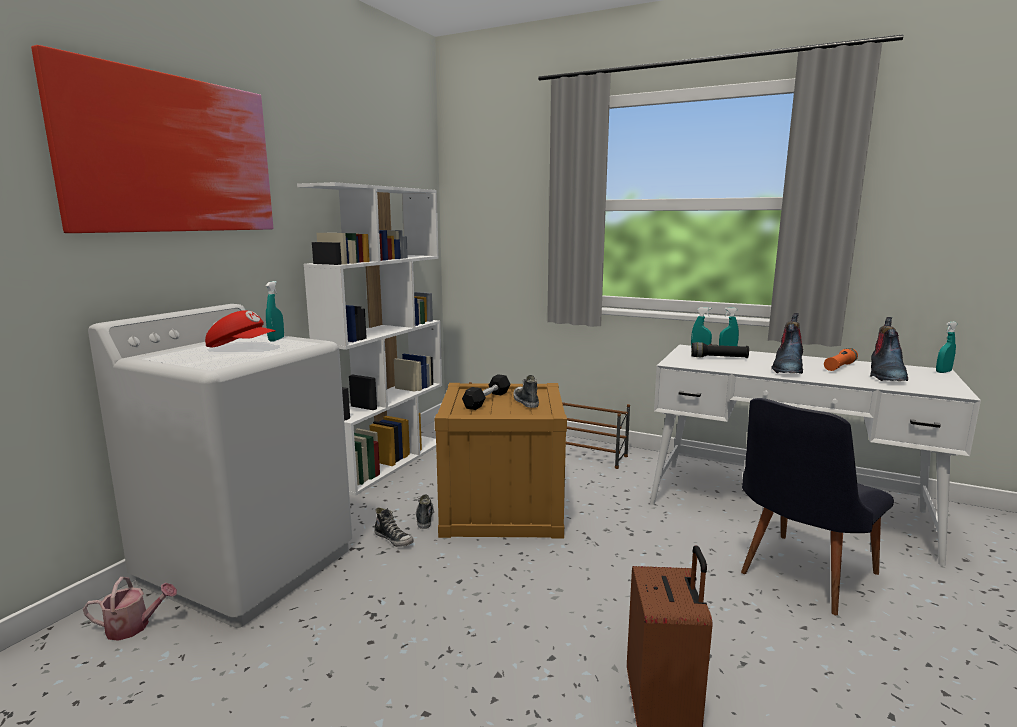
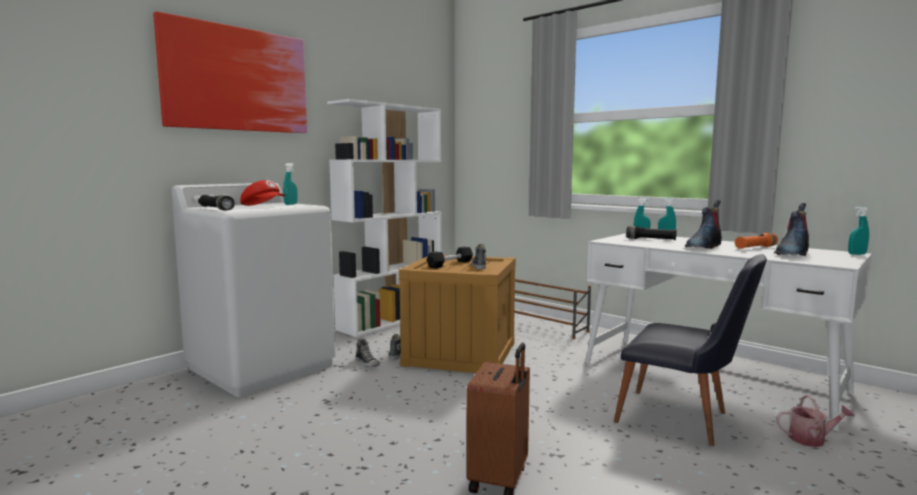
camera: 15 degrees right, 5 degrees down
watering can [83,577,177,641] -> watering can moved to [776,395,855,447]
black chair [741,398,894,615] -> black chair turned 120 degrees counterclockwise [614,254,767,446]
none -> black flashlight [198,195,235,211]

